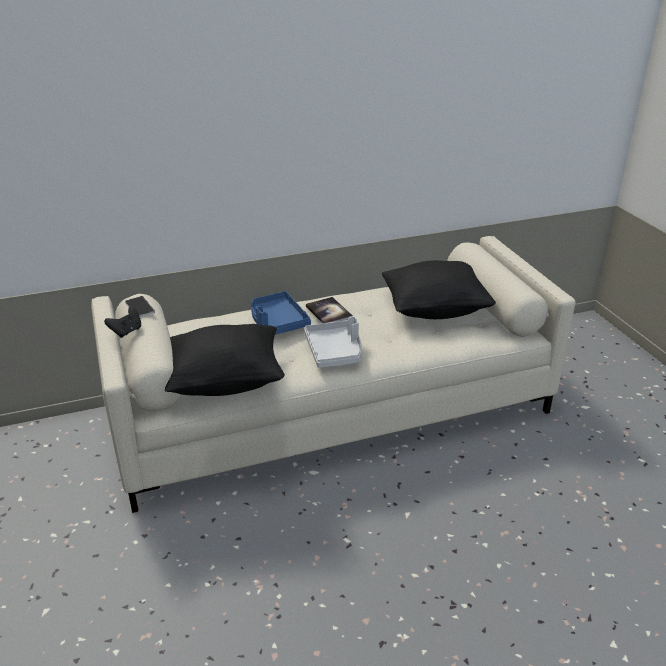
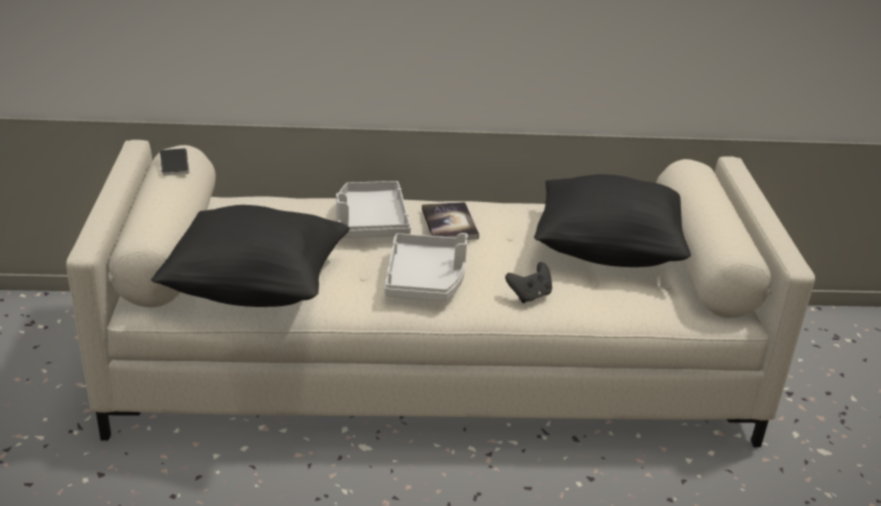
camera: 15 degrees right, 0 degrees up
black game controller [104,307,141,338] -> black game controller moved to [505,262,552,303]
blue tray [251,291,311,335] -> grey tray [336,181,411,238]

